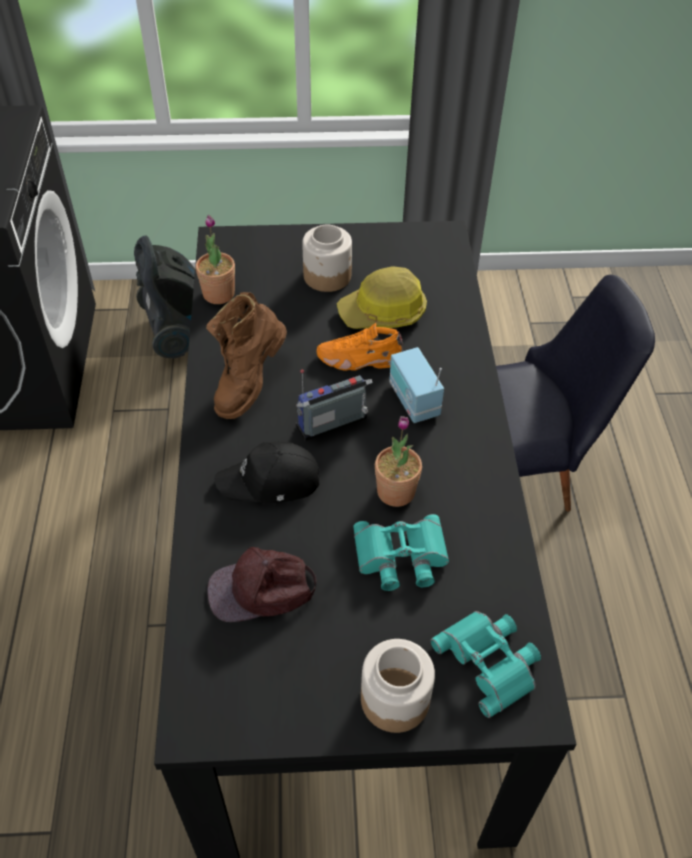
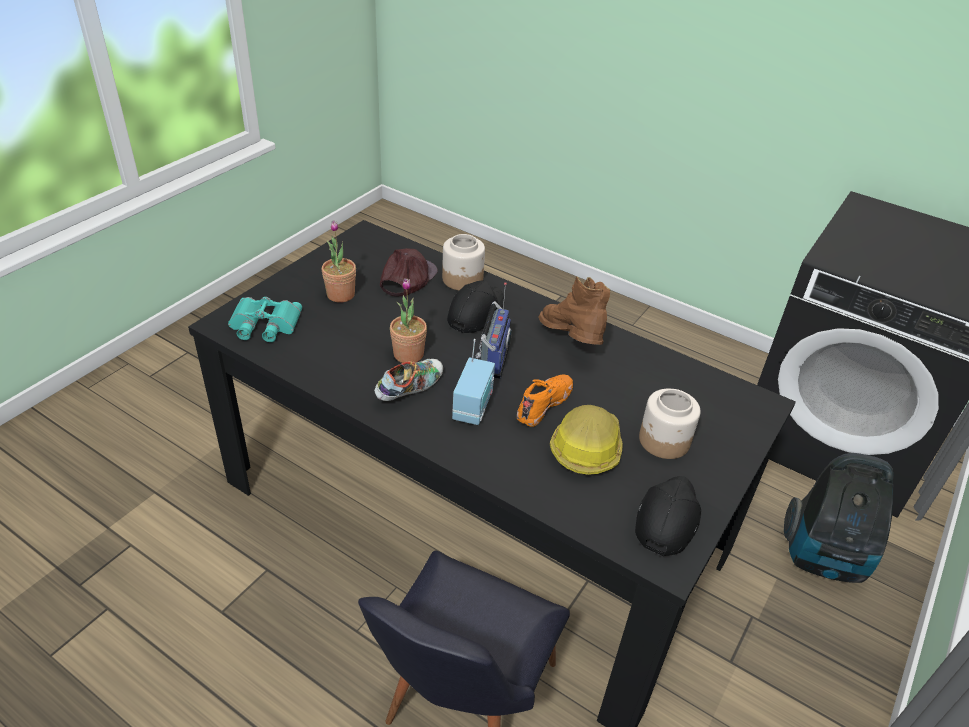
camera: 125 degrees right, 10 degrees down
potted plant [196,215,235,304] -> potted plant moved to [322,220,356,303]
turquoise binoculars [353,514,449,591] -> none
jar [361,639,435,733] -> jar moved to [442,234,485,290]
radio [389,347,444,423] -> radio turned 90 degrees clockwise [452,339,495,425]
none -> shoe [374,359,443,401]
none -> black cap [635,476,701,557]

